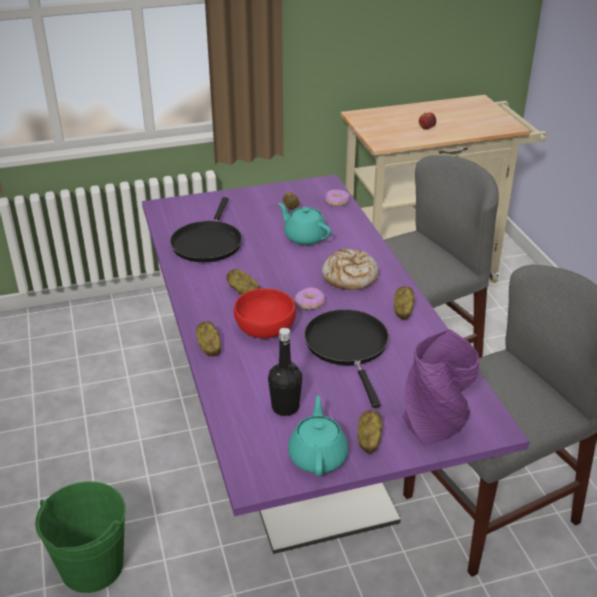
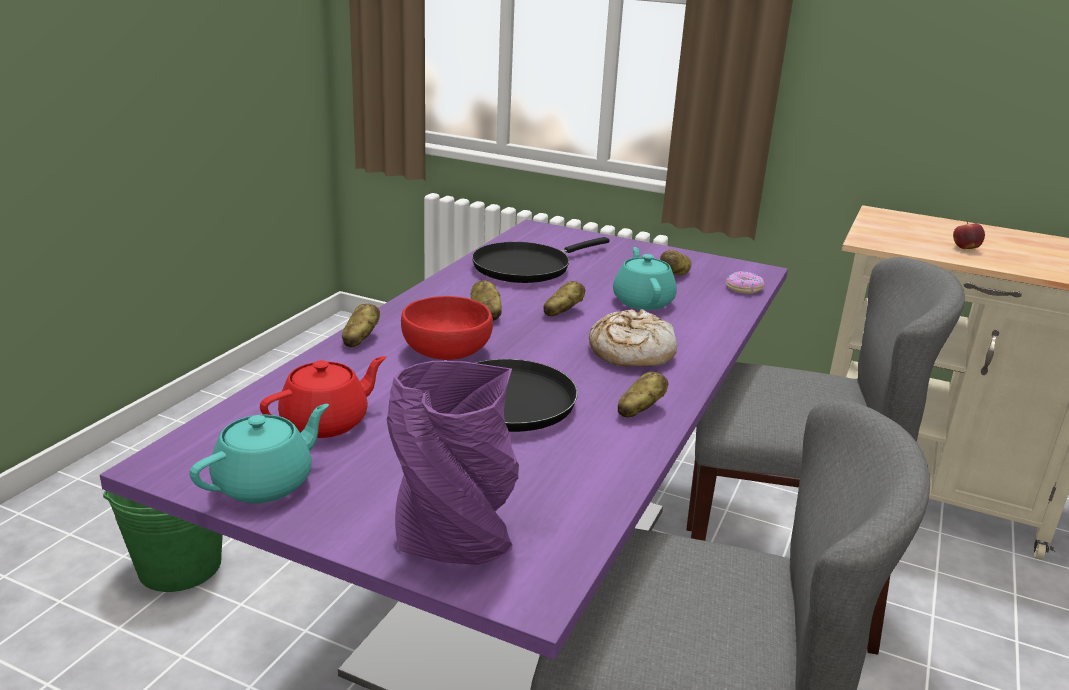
camera: 40 degrees right, 10 degrees down
black bottle [268,328,302,416] -> red teapot [260,356,386,438]
donut [295,287,325,310] -> none
potato [358,410,383,453] -> potato moved to [544,281,586,316]

